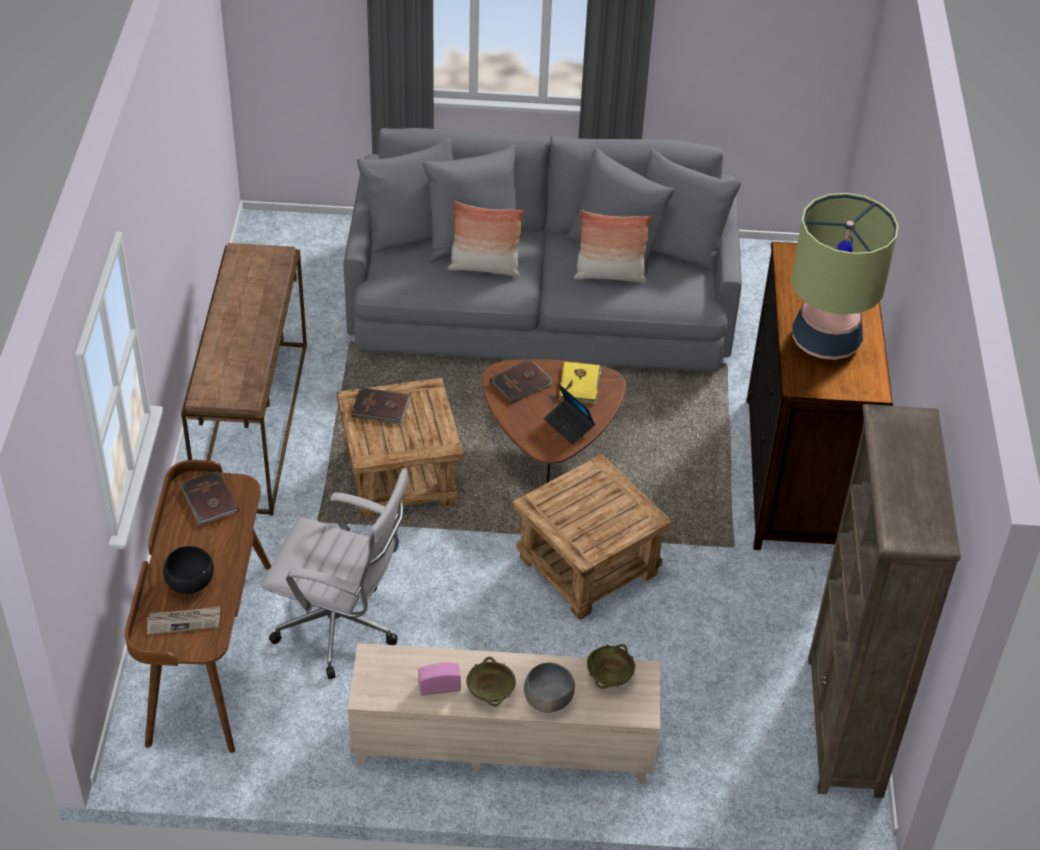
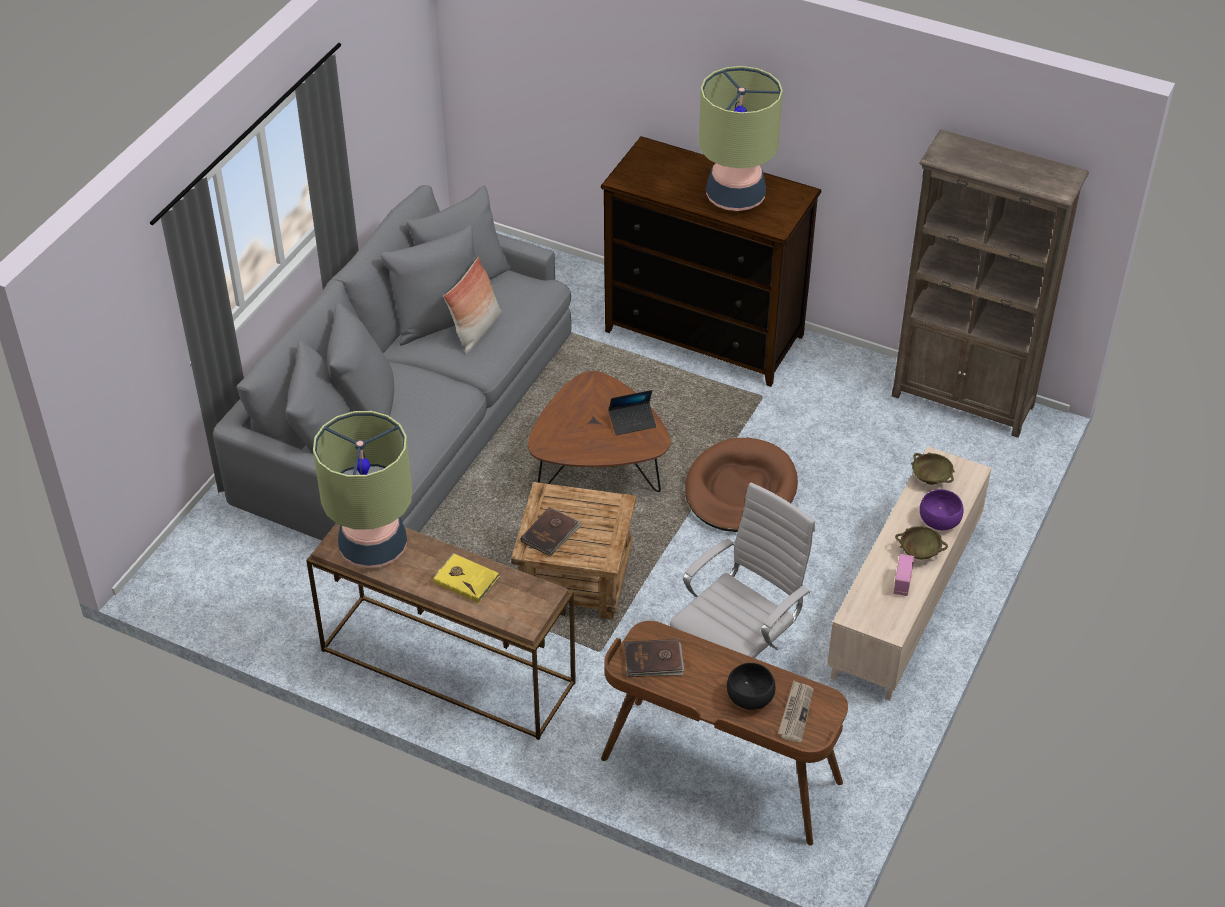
camera: 65 degrees left, 0 degrees up
pillow [447,201,525,277] -> none
brown book [490,359,553,403] -> none
brown side table [513,454,673,620] -> brown dog bed [685,438,798,532]
grey bowl [524,662,575,713] -> purple bowl [920,489,964,530]
yellow book [559,362,602,404] -> yellow book moved to [433,553,500,603]
none -> table lamp [313,411,412,568]

